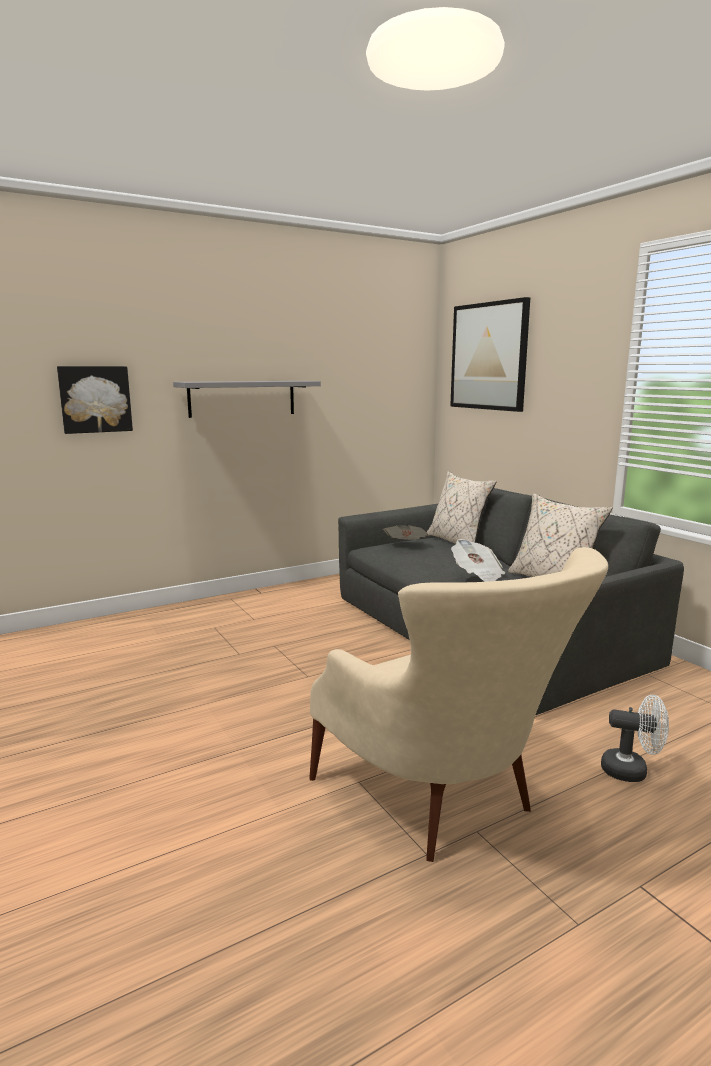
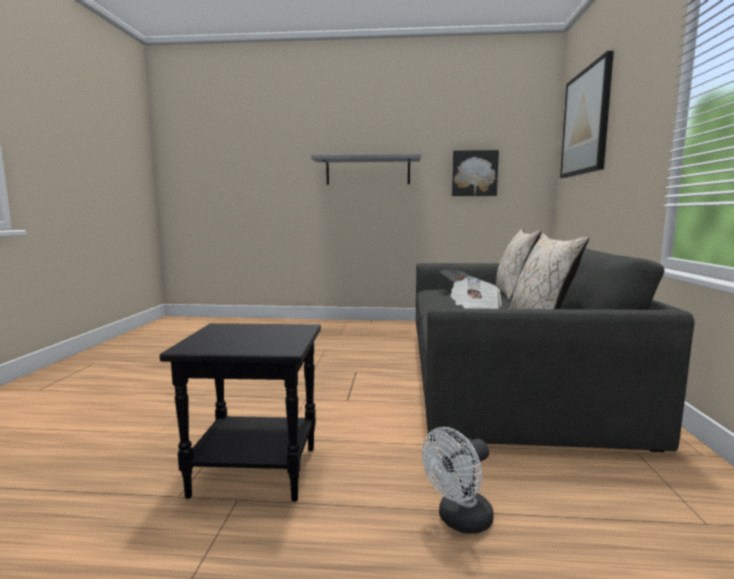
camera: 35 degrees right, 5 degrees down
picture [57,366,133,434] -> picture moved to [452,150,499,196]
beige armchair [309,547,608,862] -> black side table [160,323,321,502]
white fan [601,695,669,782] -> white fan turned 90 degrees clockwise [422,427,494,534]

